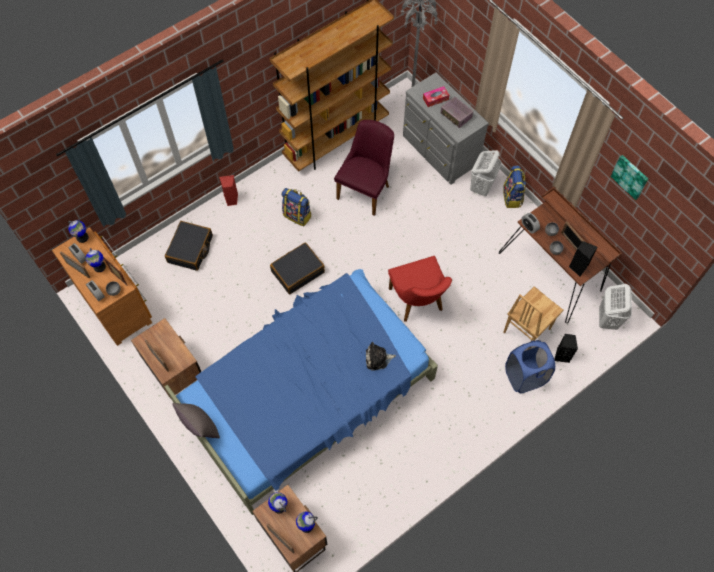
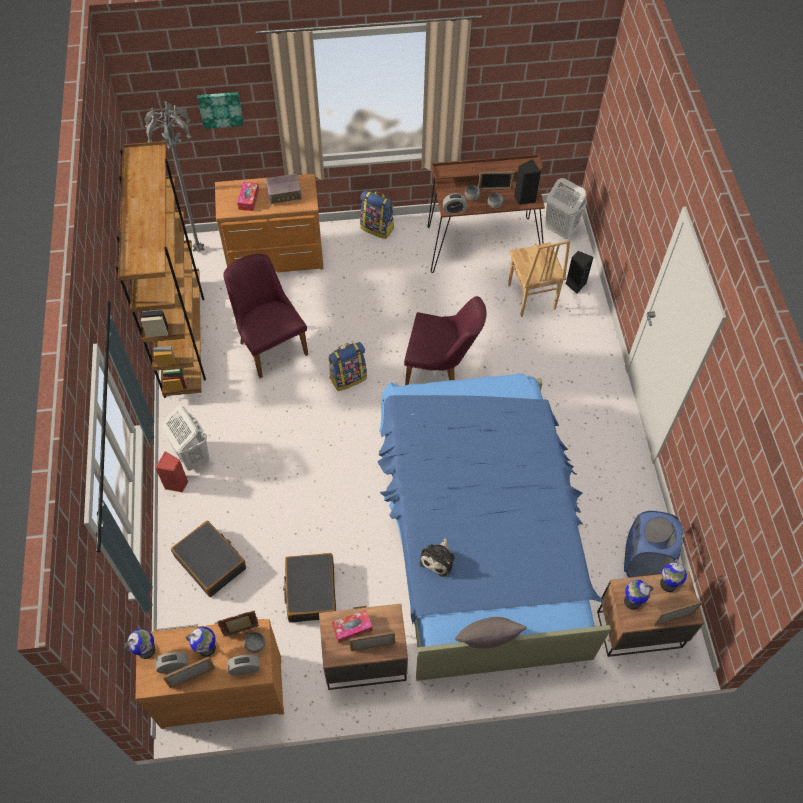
camera: 60 degrees left, 5 degrees down
black suitcase [270,242,325,294] -> black suitcase moved to [283,553,336,623]
backpack [282,188,312,226] -> backpack moved to [328,342,367,391]
plush toy [366,342,396,371] -> plush toy moved to [419,538,455,577]
red chair [388,256,452,322] -> purple chair [404,296,487,385]
grey dresser [403,72,489,185] -> brown dresser [215,174,324,273]
white laundry basket [470,150,502,196] -> white laundry basket moved to [162,406,209,471]
blue laundry basket [505,340,555,393] -> blue laundry basket moved to [624,511,684,578]
picture [610,155,648,200] -> picture moved to [197,92,244,129]
none -> tissue box [332,610,373,643]

